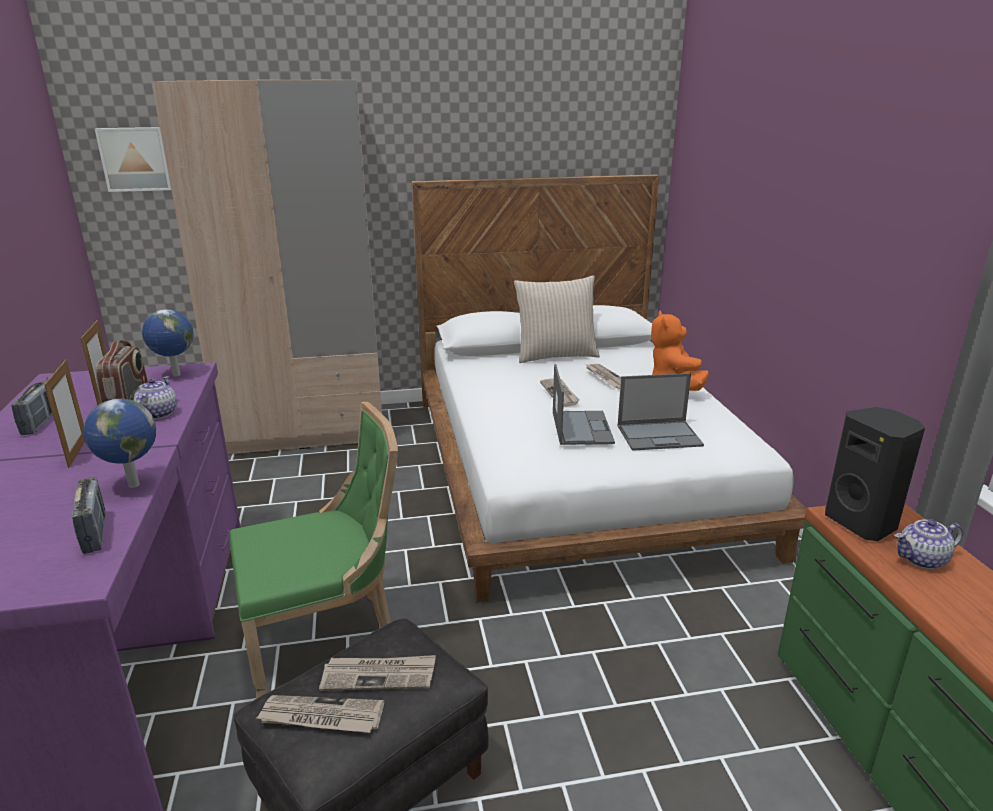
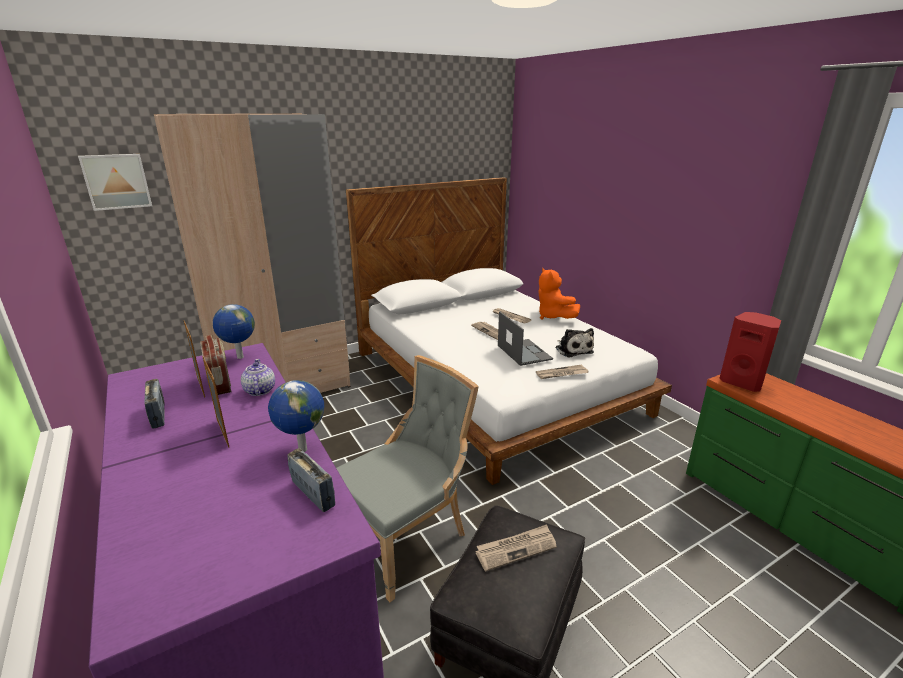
camera: 20 degrees left, 0 degrees up
green chair [229,402,398,699] -> grey chair [336,355,479,602]
newspaper [256,695,384,733] -> newspaper moved to [536,365,589,379]
beige pillow [514,275,600,363] -> none
laptop [617,373,704,451] -> plush toy [555,328,594,358]
black speaker [825,407,925,541] -> red speaker [720,312,781,392]
teapot [895,519,963,569] -> none

